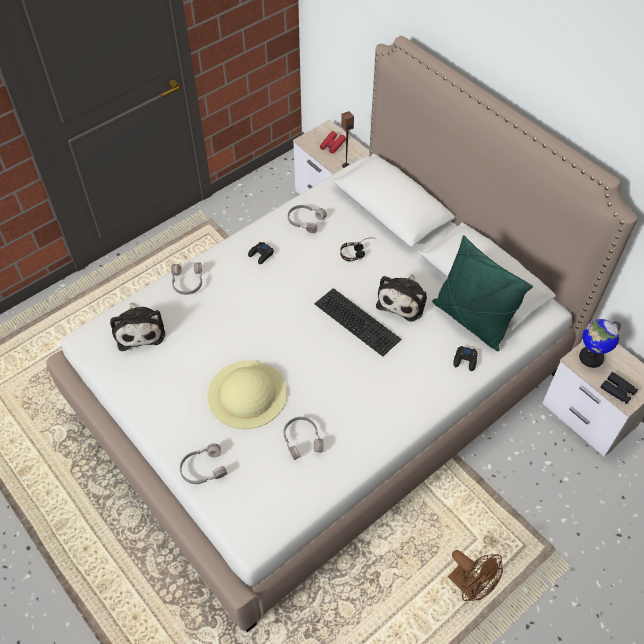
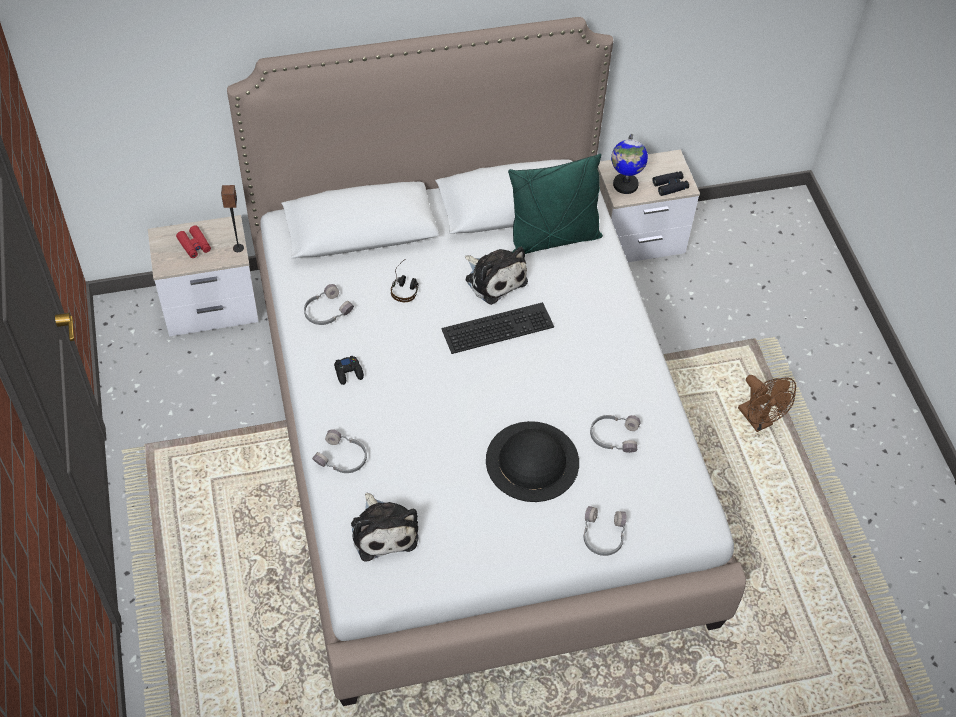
camera: 65 degrees left, 0 degrees up
plush toy [110,303,165,351] -> plush toy turned 60 degrees clockwise [351,493,419,561]
beige hat [207,360,287,429] -> black hat [486,421,579,502]
brown fan [448,550,503,601] -> brown fan turned 75 degrees clockwise [738,375,796,432]
black game controller [453,346,478,371] -> none

